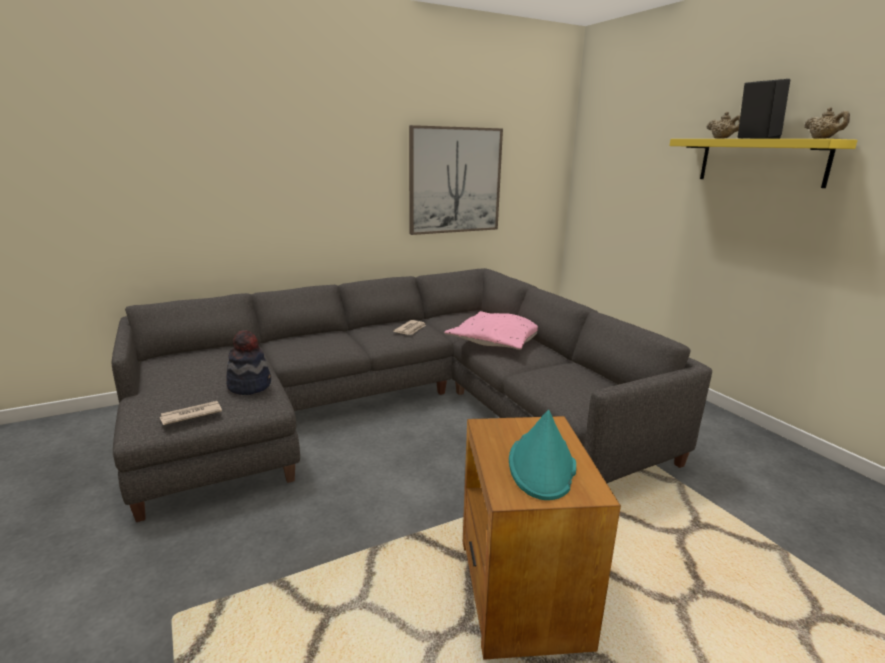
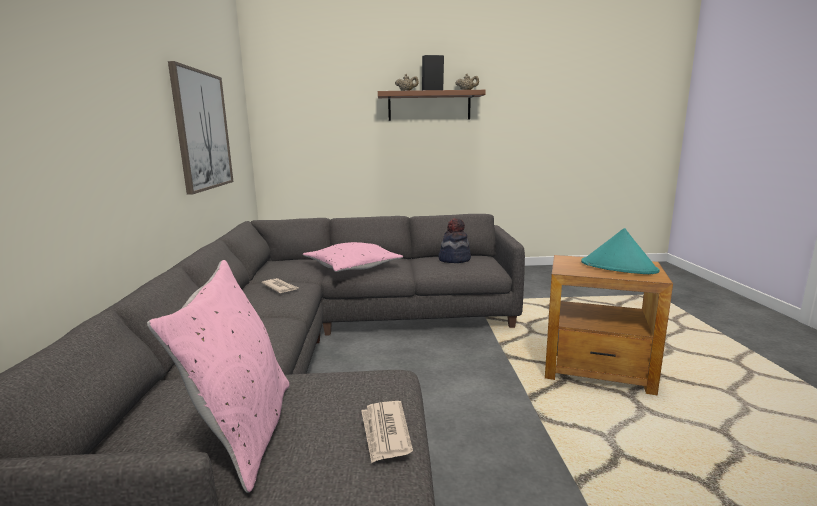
camera: 65 degrees left, 5 degrees down
hat [226,330,271,395] -> hat moved to [438,218,471,263]
yellow shelf [670,139,858,188] -> brown shelf [378,90,486,121]
none -> pink pillow [147,260,290,493]

